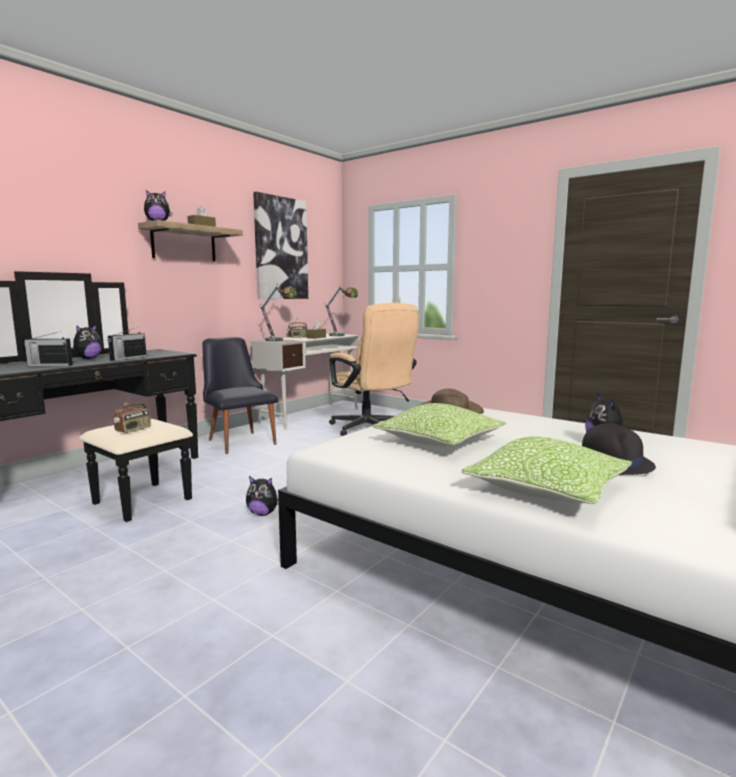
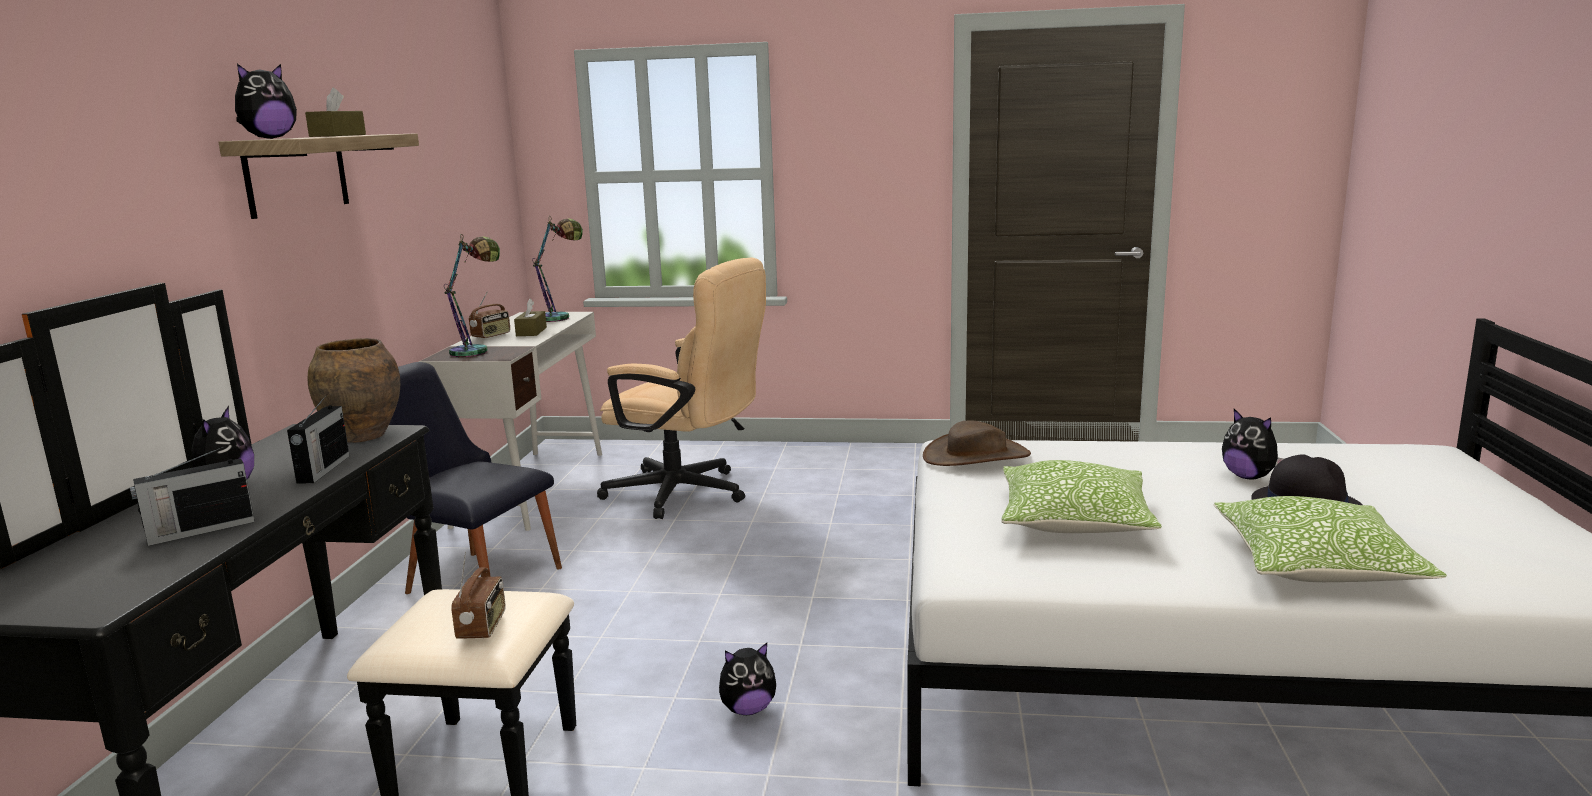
camera: 30 degrees left, 5 degrees up
picture [253,192,308,299] -> none
none -> brown vase [308,338,400,443]

